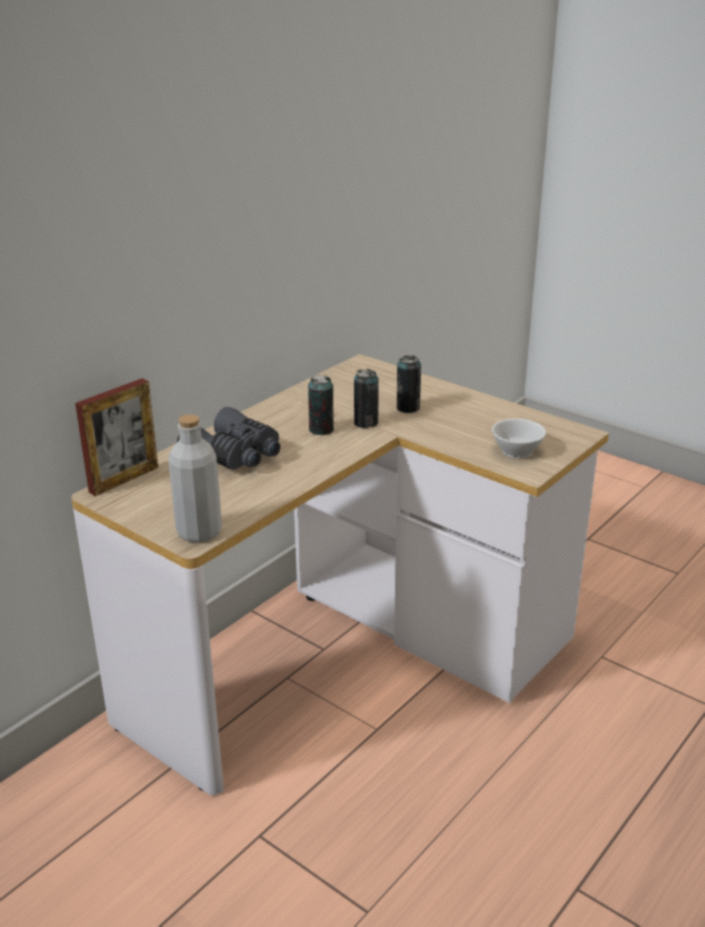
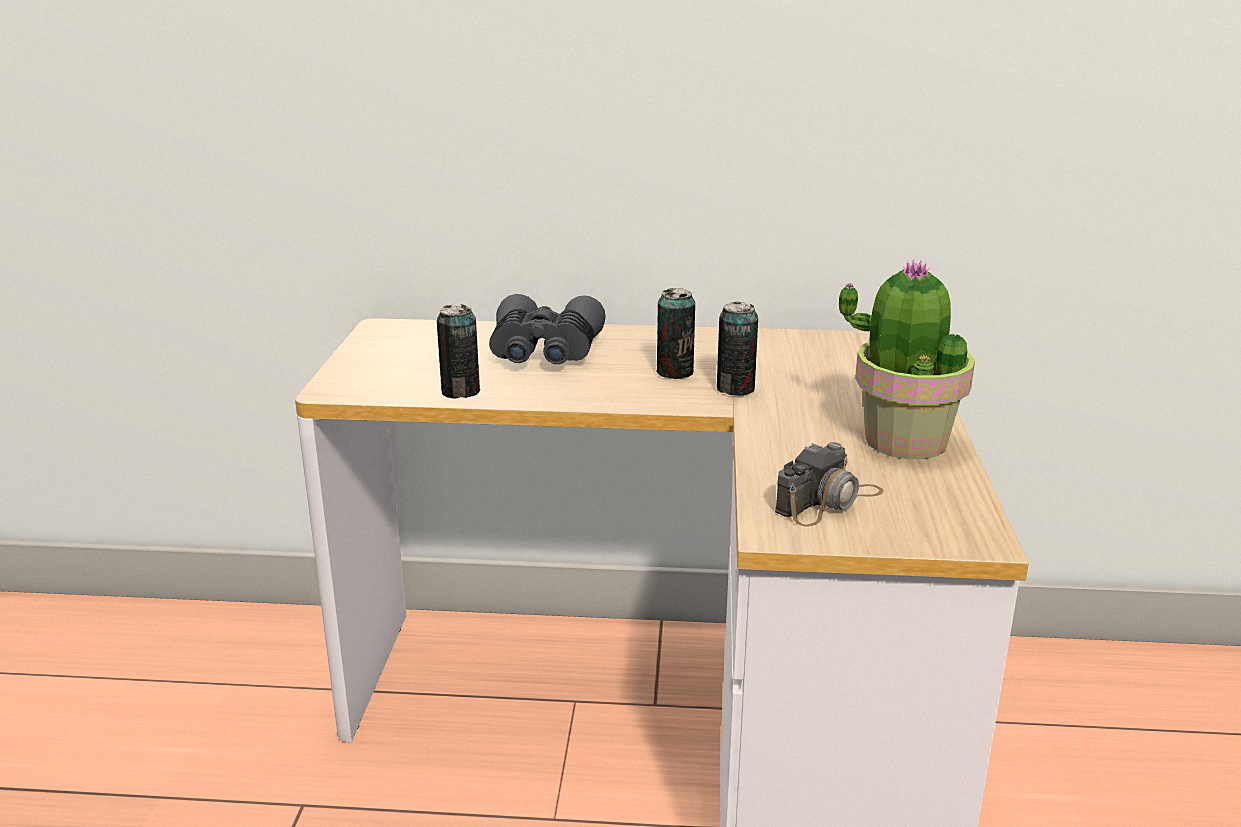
camera: 55 degrees right, 5 degrees down
picture frame [75,378,158,496] -> none
grey bottle [168,414,222,543] -> none
can [397,355,422,413] -> can moved to [437,304,480,398]
white cup [492,418,546,458] -> camera [775,442,884,526]
none -> potted plant [839,259,975,459]

